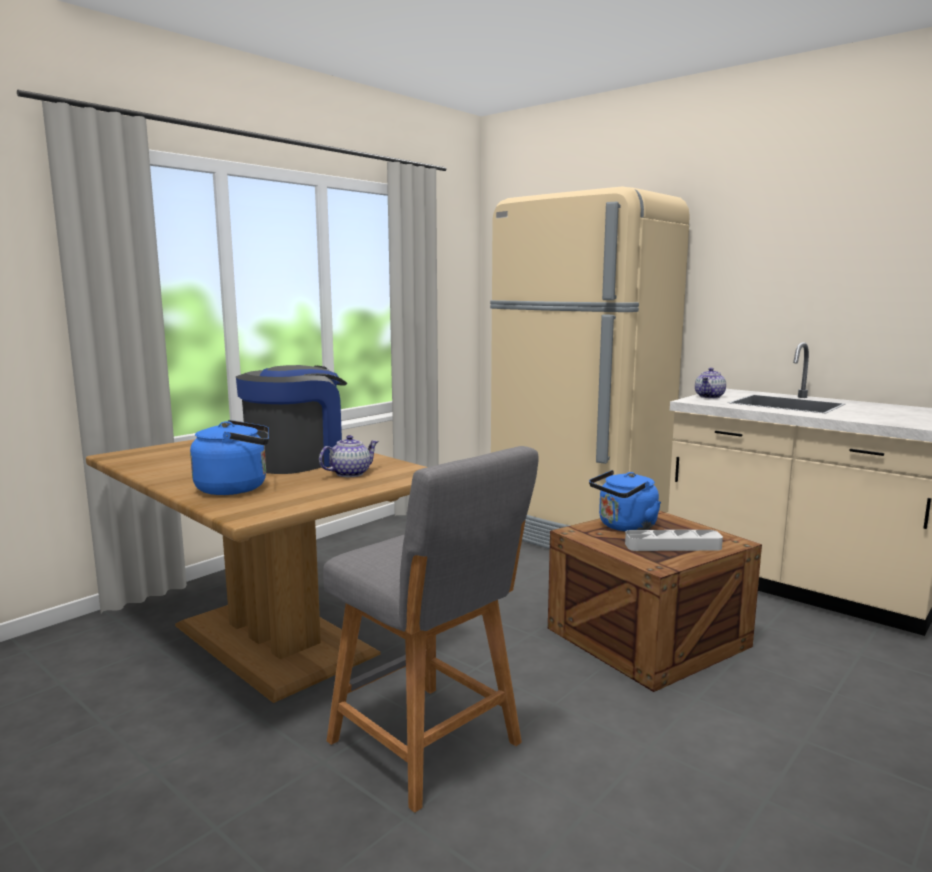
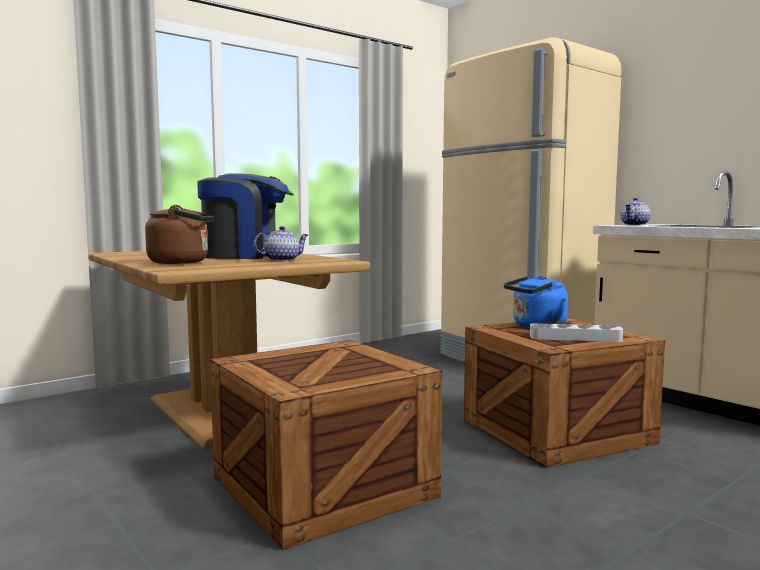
camera: 10 degrees right, 5 degrees down
blue kettle [190,420,269,495] -> brown kettle [145,205,214,264]
coffee machine [236,365,347,474] -> coffee machine turned 45 degrees clockwise [197,173,294,259]
grey stool [323,446,539,813] -> crate [210,340,443,550]

